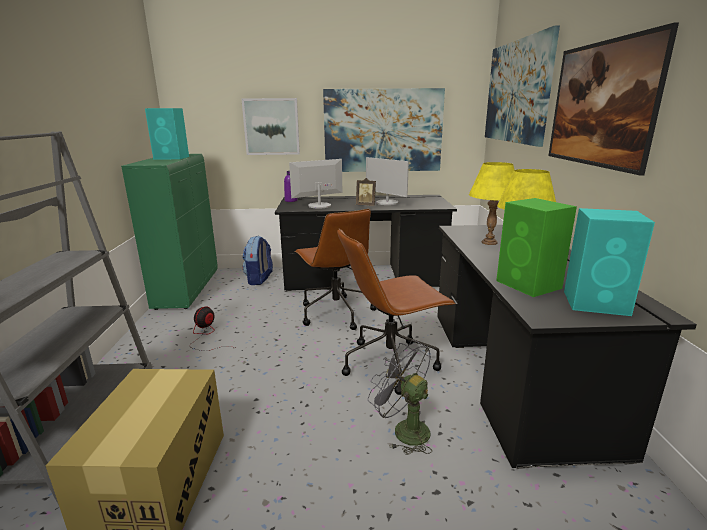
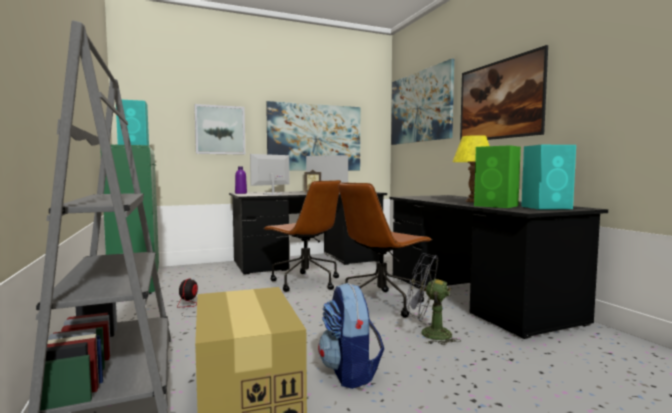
camera: 20 degrees left, 15 degrees down
backpack [243,236,273,285] -> backpack moved to [318,283,384,389]
yellow table lamp [469,162,514,245] -> none

